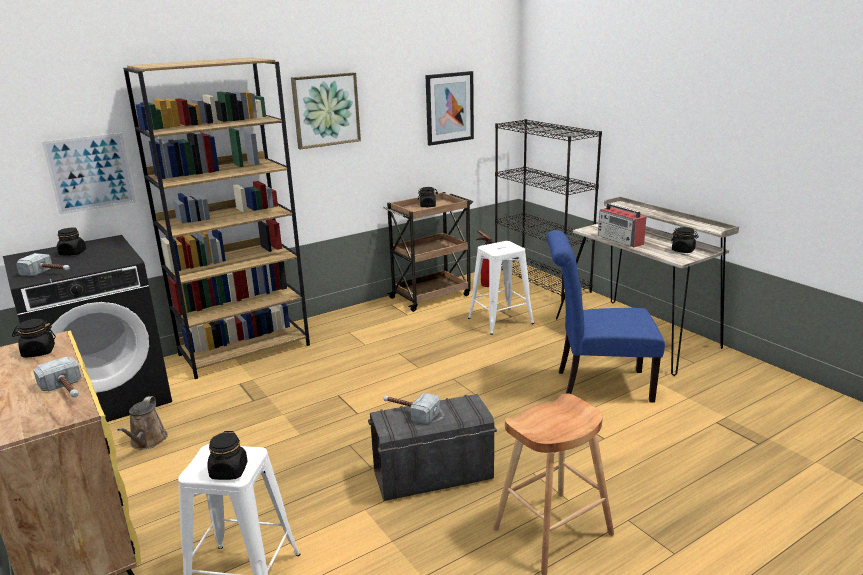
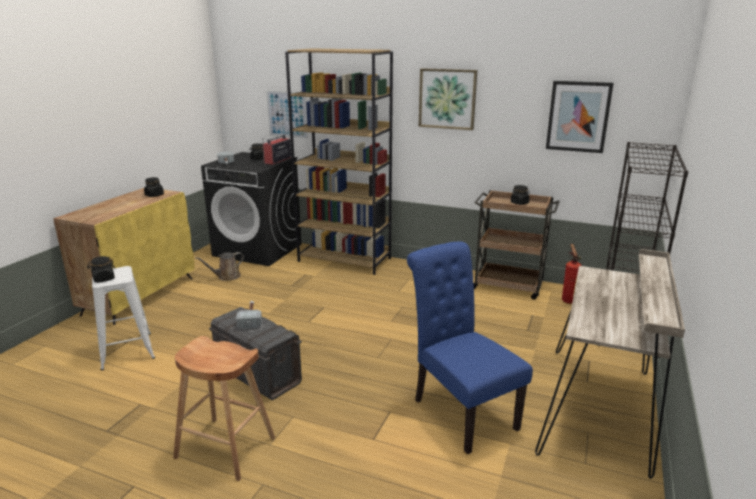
camera: 55 degrees right, 0 degrees up
hammer [33,357,81,398] -> none
white stool [468,241,534,335] -> none
radio [598,203,646,247] -> radio moved to [262,135,291,164]
black jar [671,227,699,253] -> none

